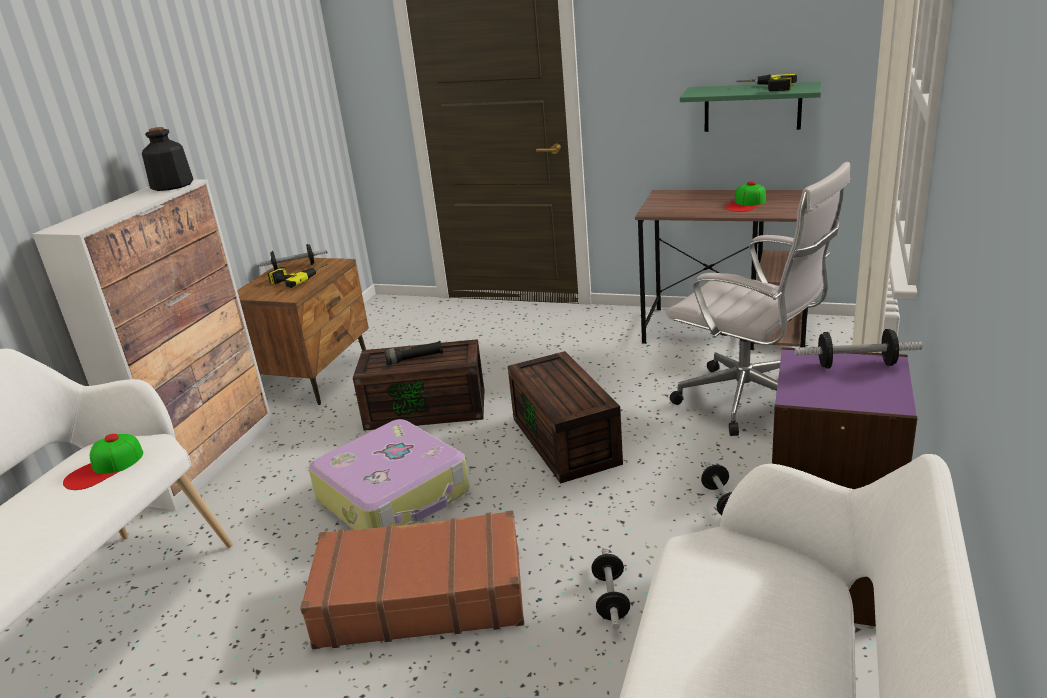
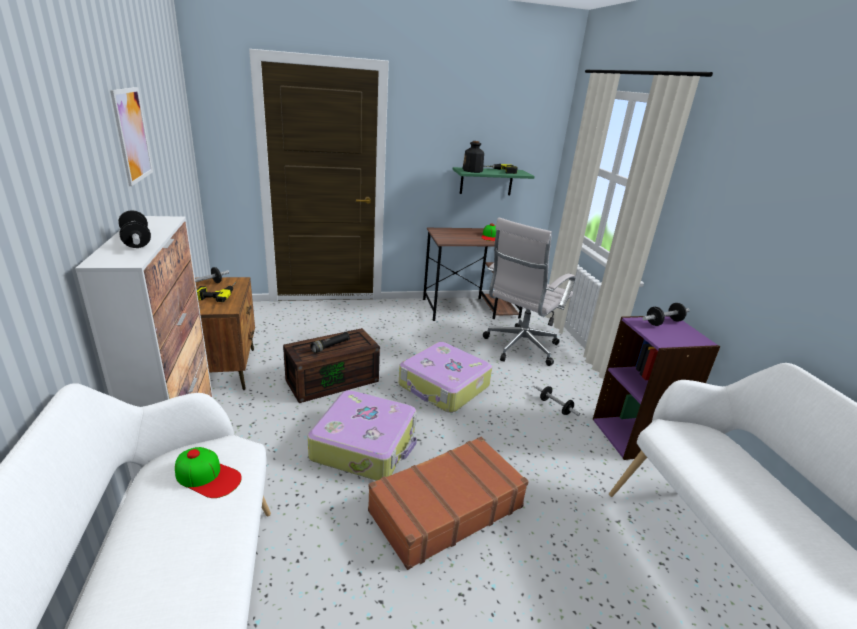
camera: 35 degrees left, 0 degrees up
cap [63,434,143,490] -> cap turned 75 degrees counterclockwise [175,447,242,498]
bottle [142,127,193,191] -> bottle moved to [462,141,484,173]
brown storage box [508,351,623,484] -> suitcase [399,342,492,413]
dumbbell [591,548,630,630] -> dumbbell moved to [118,210,151,248]
white office chair [666,162,851,436] -> white office chair turned 120 degrees clockwise [483,218,575,366]
none -> picture [110,87,153,186]

